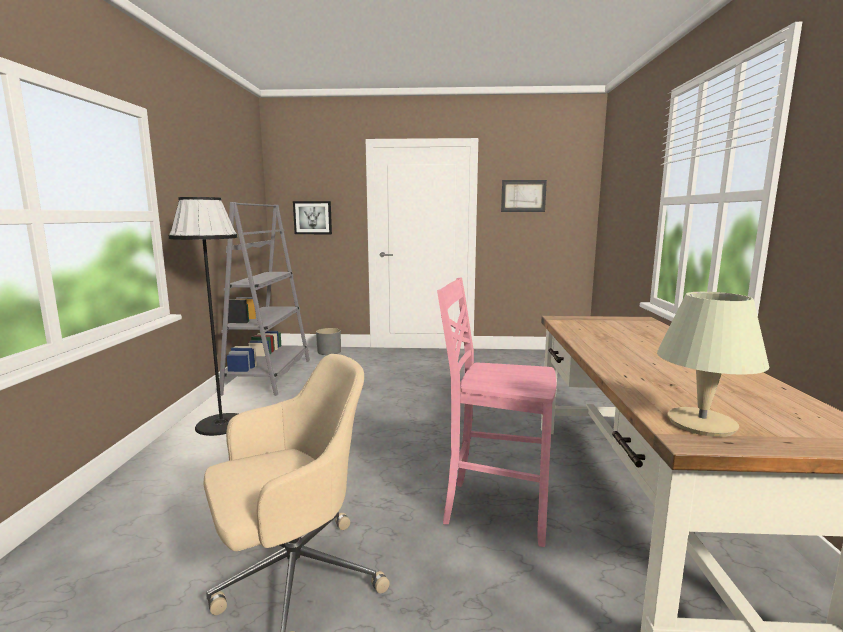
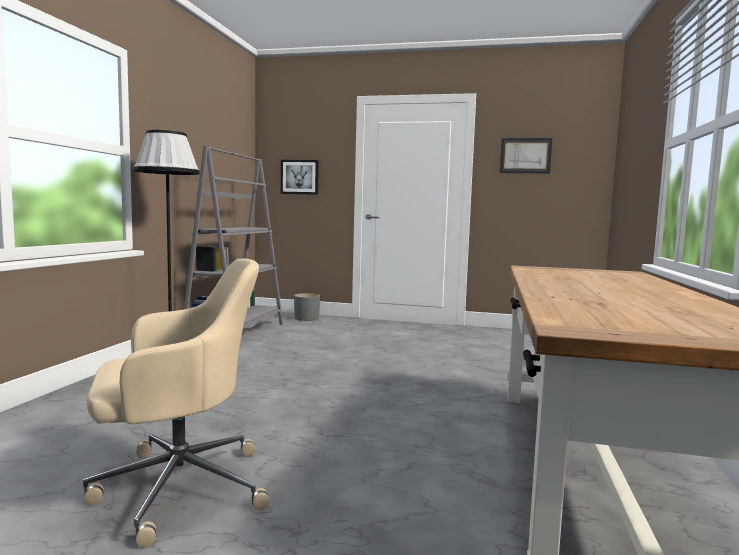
camera: 10 degrees right, 5 degrees down
pink chair [437,277,557,547] -> none
beige table lamp [657,292,769,437] -> none

